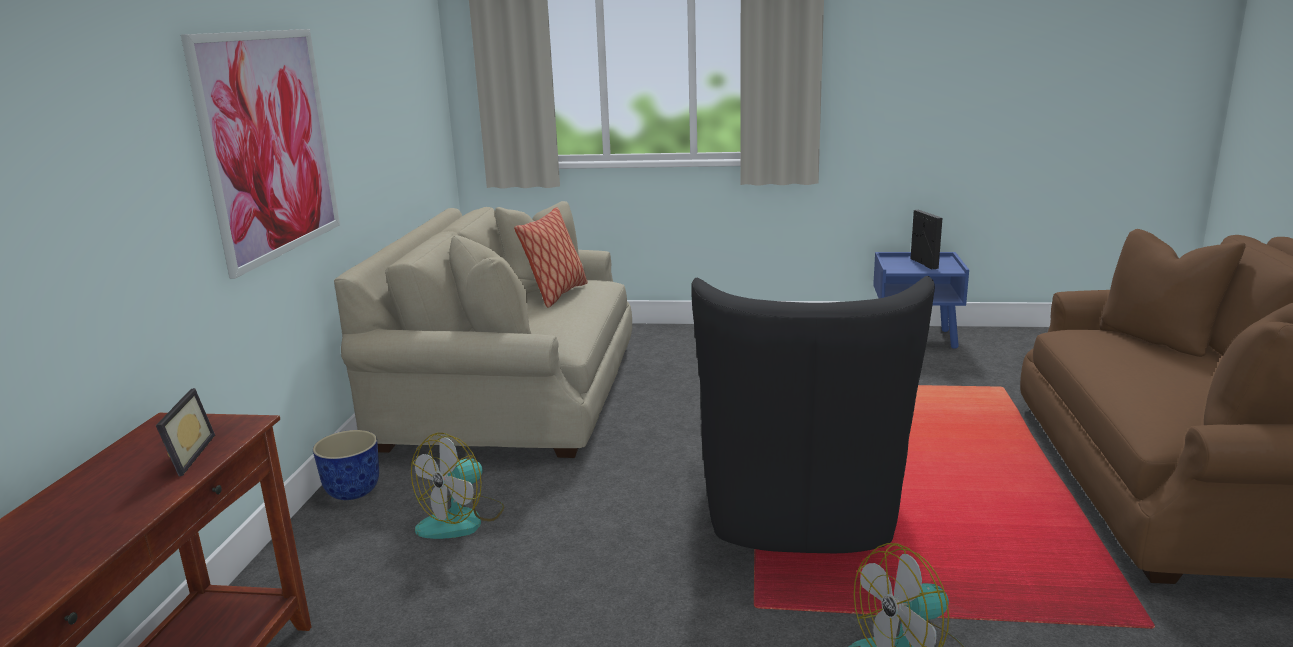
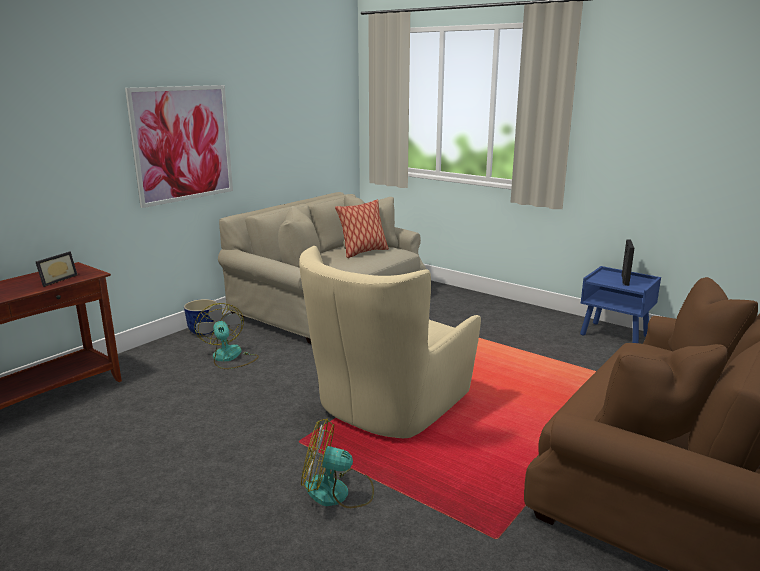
camera: 30 degrees right, 0 degrees up
fan [411,433,504,539] -> fan turned 90 degrees clockwise [194,303,259,369]
black armchair [691,276,935,553] -> beige armchair [299,246,481,438]

